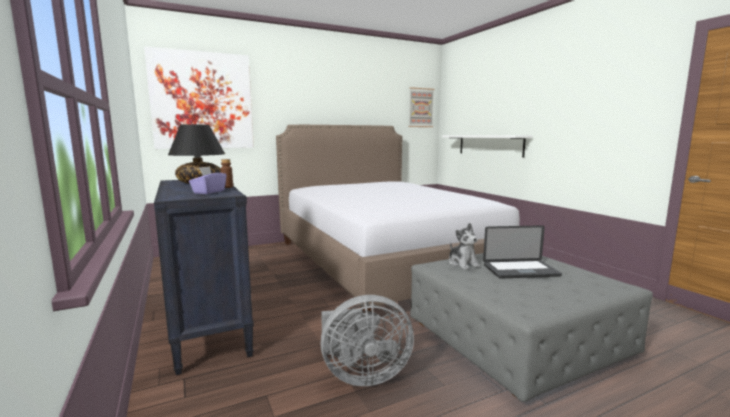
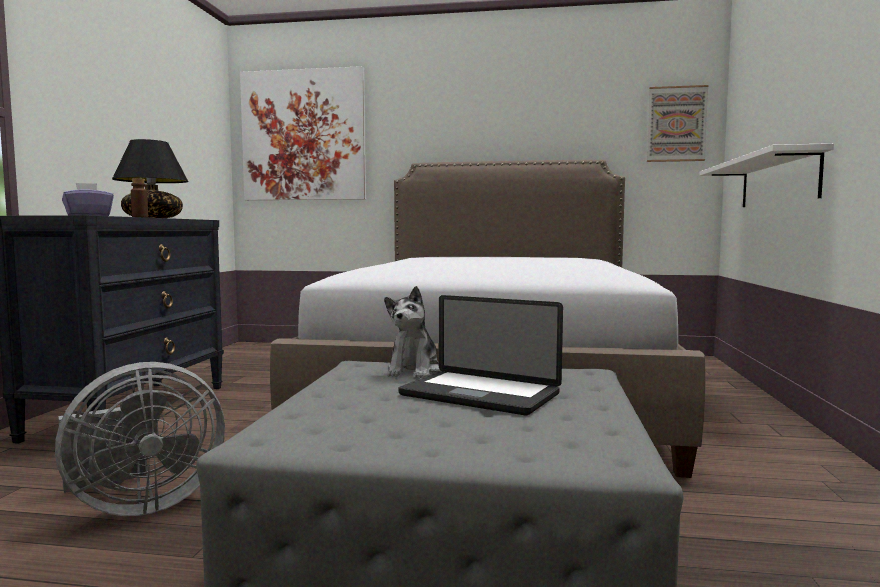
camera: 35 degrees right, 5 degrees down
grey fan [321,295,414,386] -> grey fan turned 60 degrees counterclockwise [55,362,225,516]

